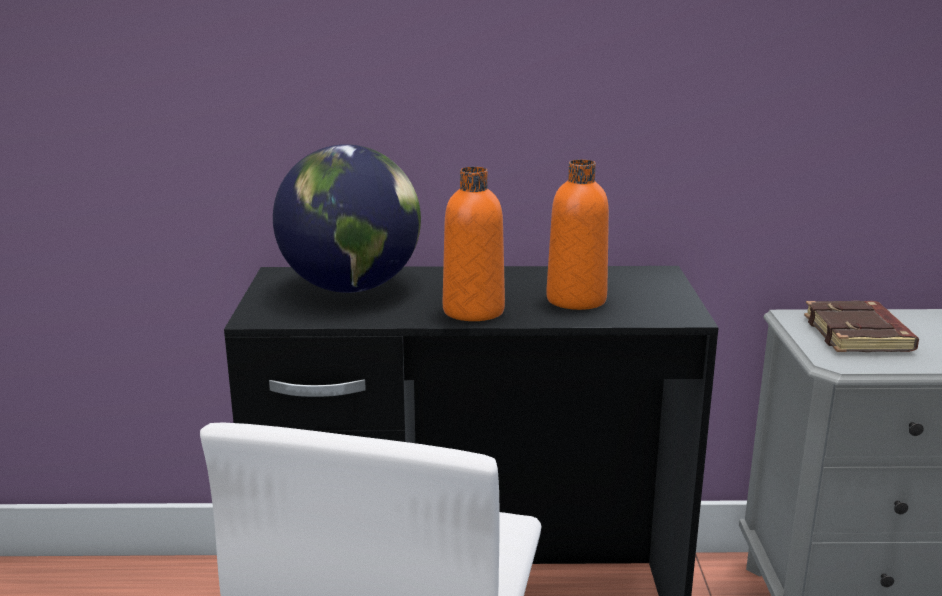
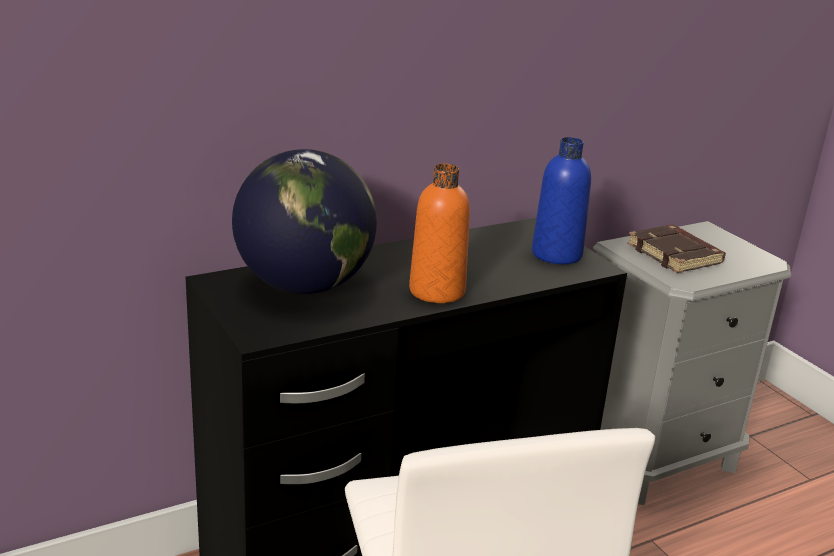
camera: 30 degrees left, 5 degrees up
orange bottle [546,159,609,310] -> none
none -> blue bottle [532,137,591,264]

